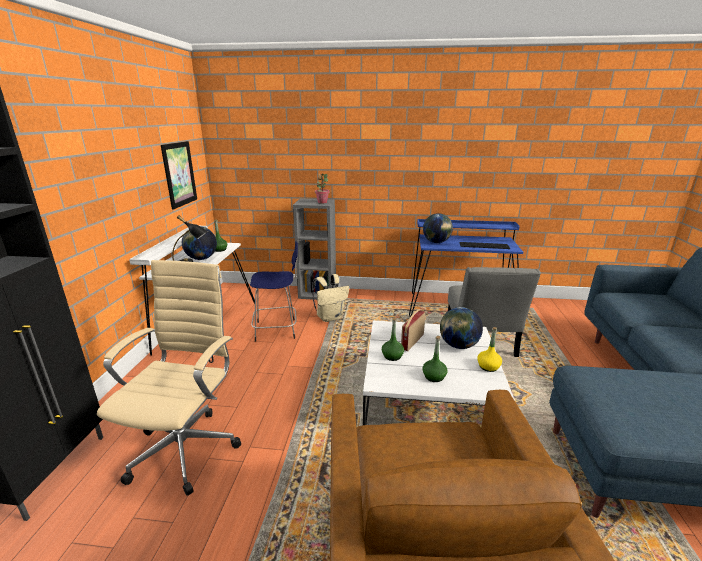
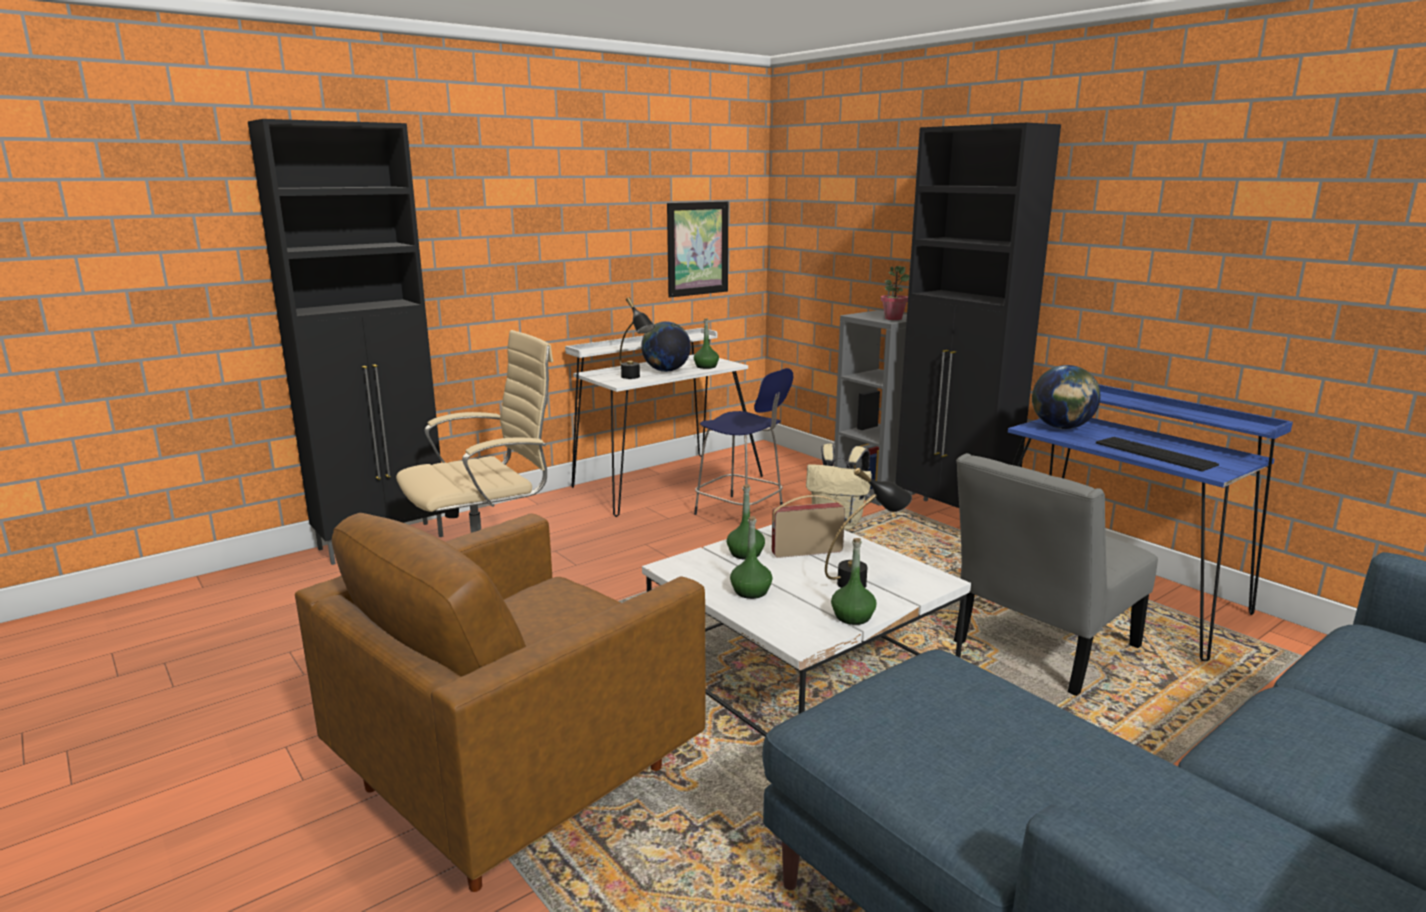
camera: 45 degrees right, 5 degrees down
globe [440,307,483,349] -> black table lamp [825,468,912,588]
yellow bottle [477,327,502,372] -> green bottle [831,538,877,625]
none -> black cabinet [895,123,1061,508]

